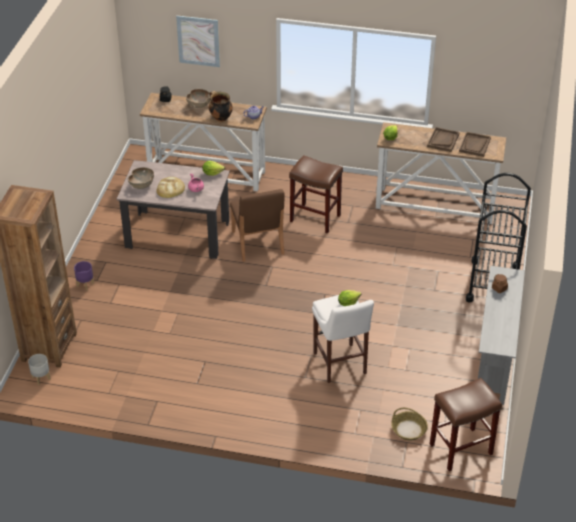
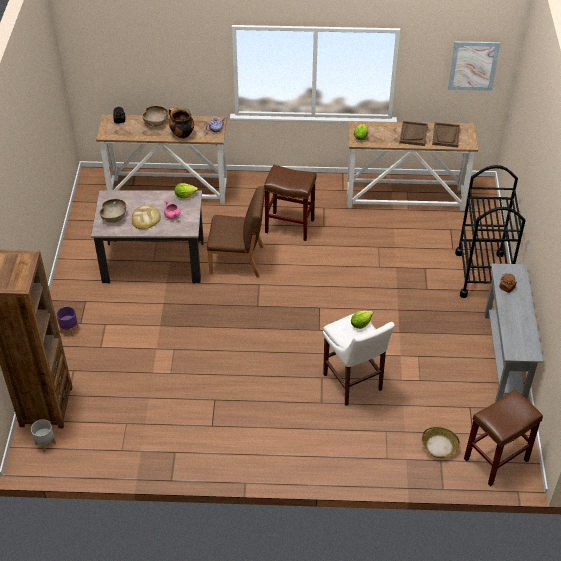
camera: 10 degrees left, 5 degrees up
picture [176,15,220,67] -> picture moved to [448,41,500,91]
brown chair [230,189,285,262] -> brown chair turned 60 degrees counterclockwise [207,186,265,278]

